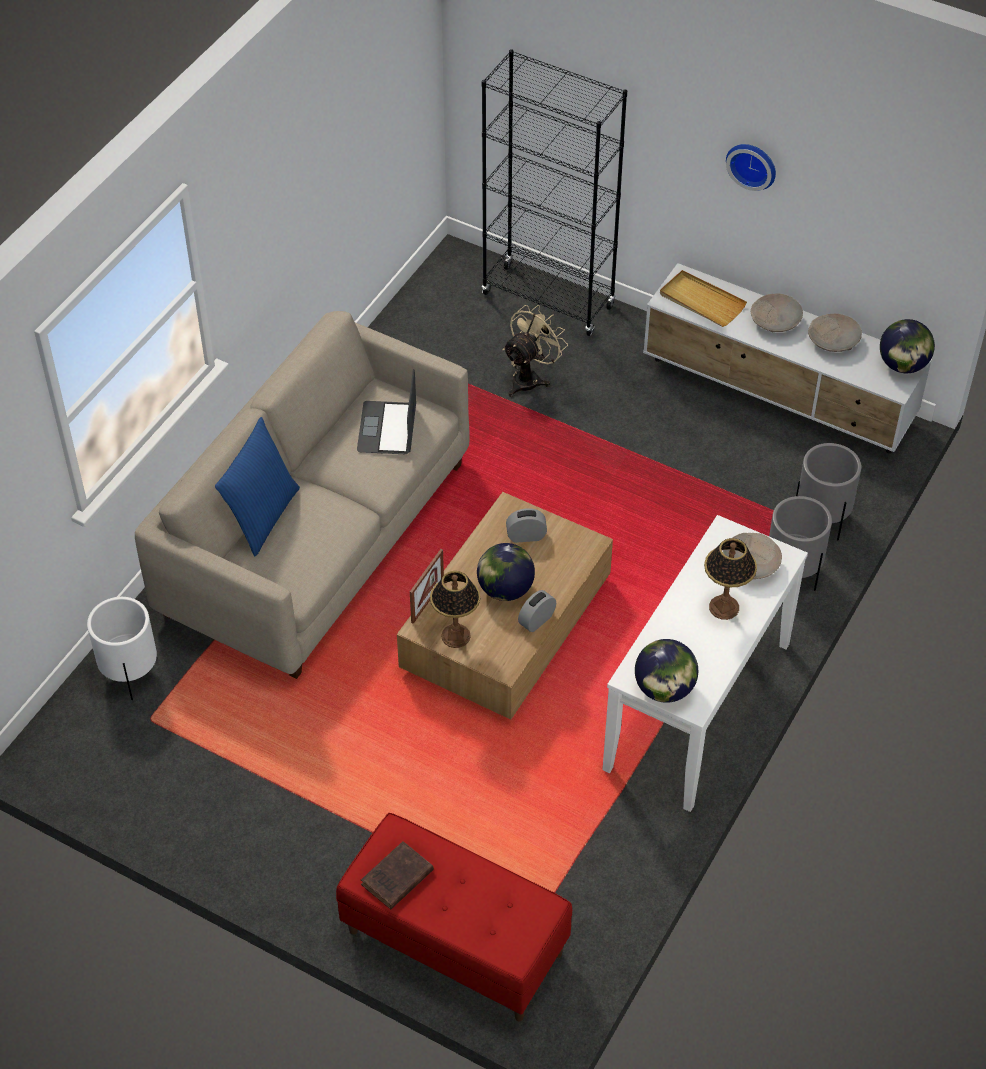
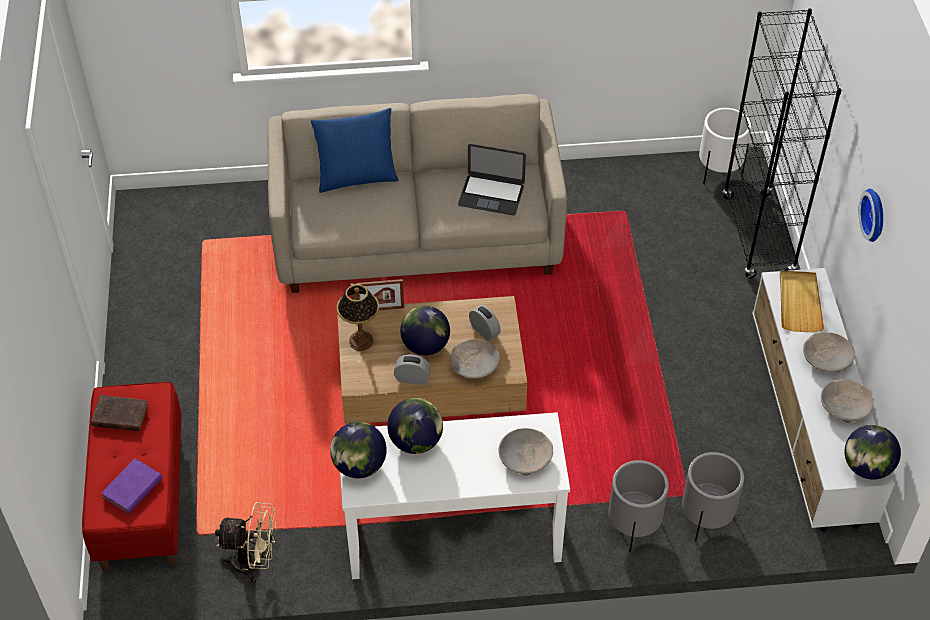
camera: 55 degrees right, 0 degrees up
white planter [87,597,157,700] -> white planter moved to [699,108,751,184]
laptop [357,369,416,454] -> laptop turned 135 degrees counterclockwise [458,144,526,215]
beige fan [503,305,568,397] -> beige fan moved to [215,502,276,584]
table lamp [704,538,757,620] -> none
none -> purple book [101,458,162,514]
none -> globe [387,398,443,454]
none -> beige bowl [449,339,500,379]

